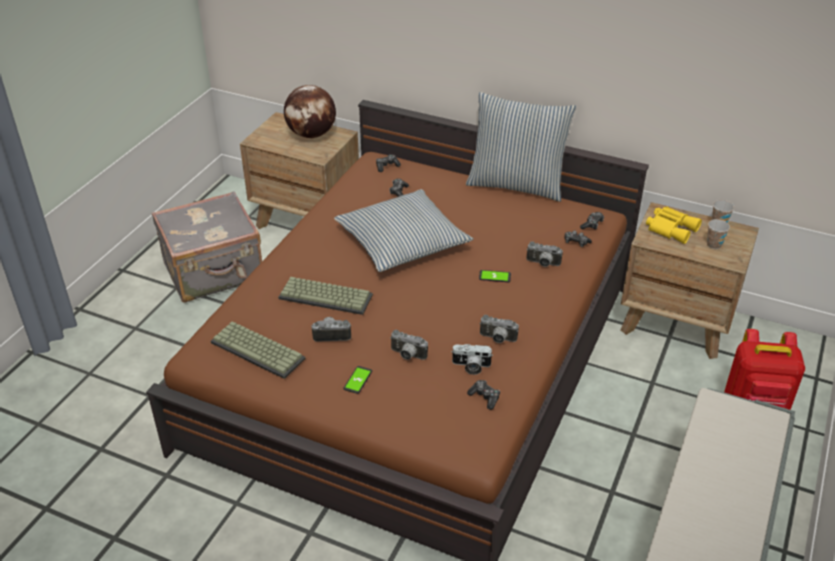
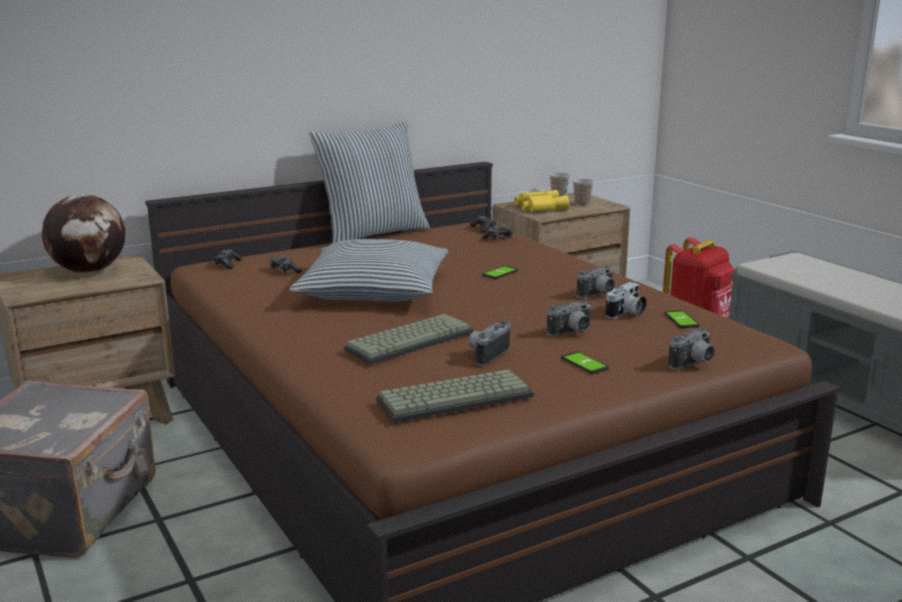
camera: 55 degrees left, 20 degrees down
game controller [467,380,500,410] -> phone [664,310,700,328]
camera [526,241,563,267] -> camera moved to [668,327,715,370]

